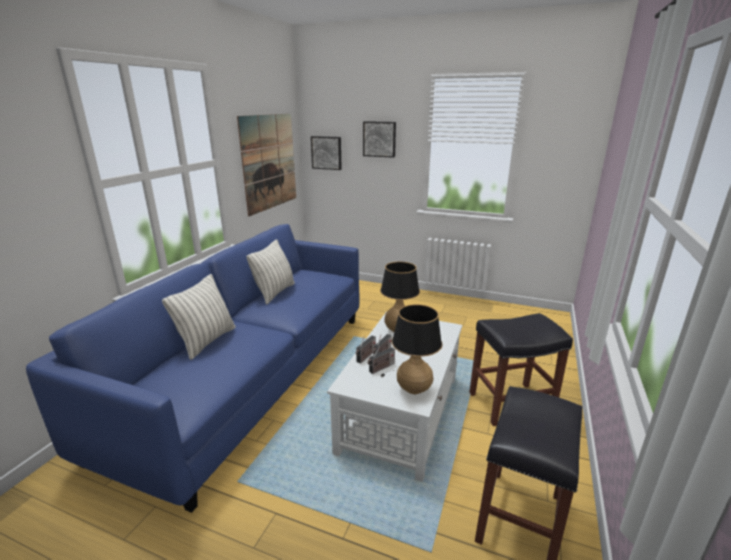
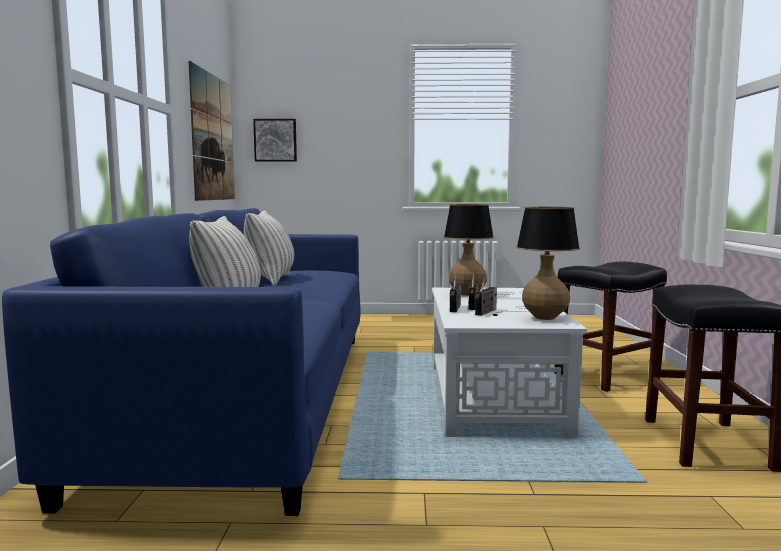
camera: 20 degrees left, 15 degrees down
picture [363,121,396,158] -> none

